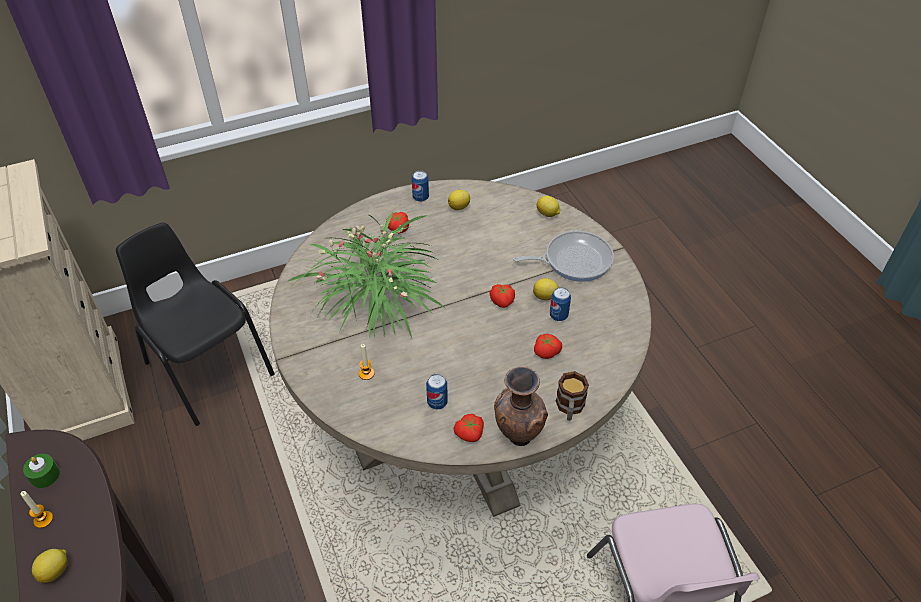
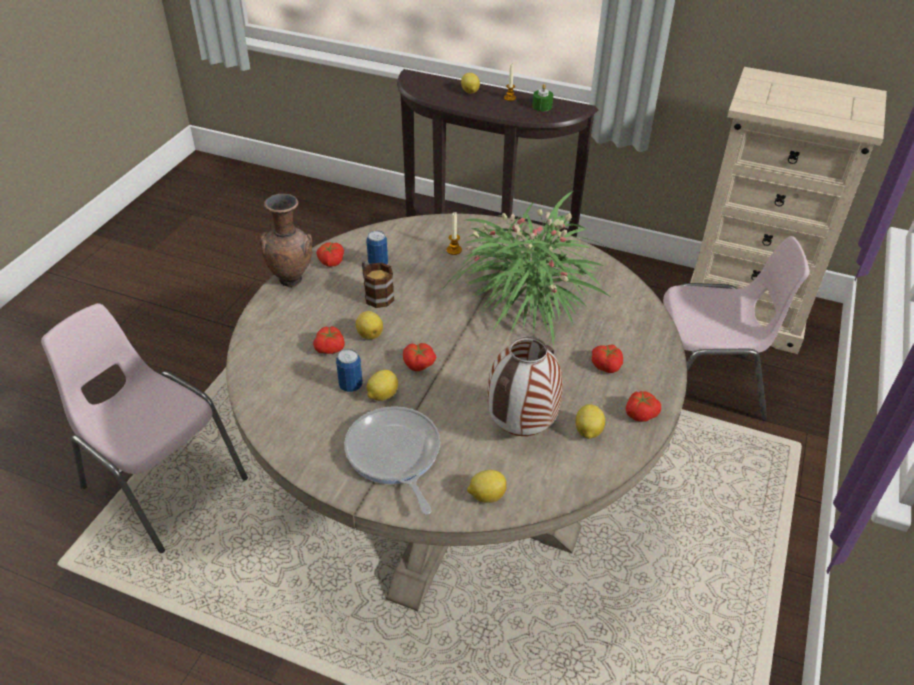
camera: 135 degrees right, 5 degrees down
black chair [116,222,275,426] -> pink chair [663,236,810,421]
can [412,170,429,202] -> tomato [626,391,661,422]
frying pan [513,231,614,282] -> frying pan turned 120 degrees clockwise [344,406,440,515]
mug [556,371,589,420] -> mug moved to [362,261,394,308]
none -> lemon [356,311,383,339]
none -> vase [487,336,563,436]

